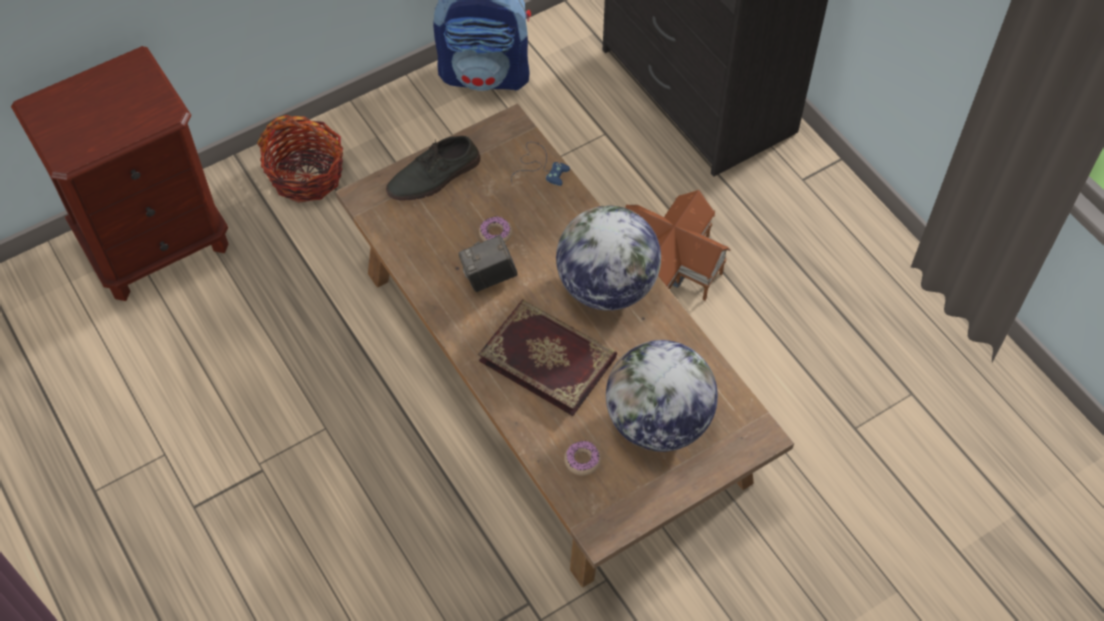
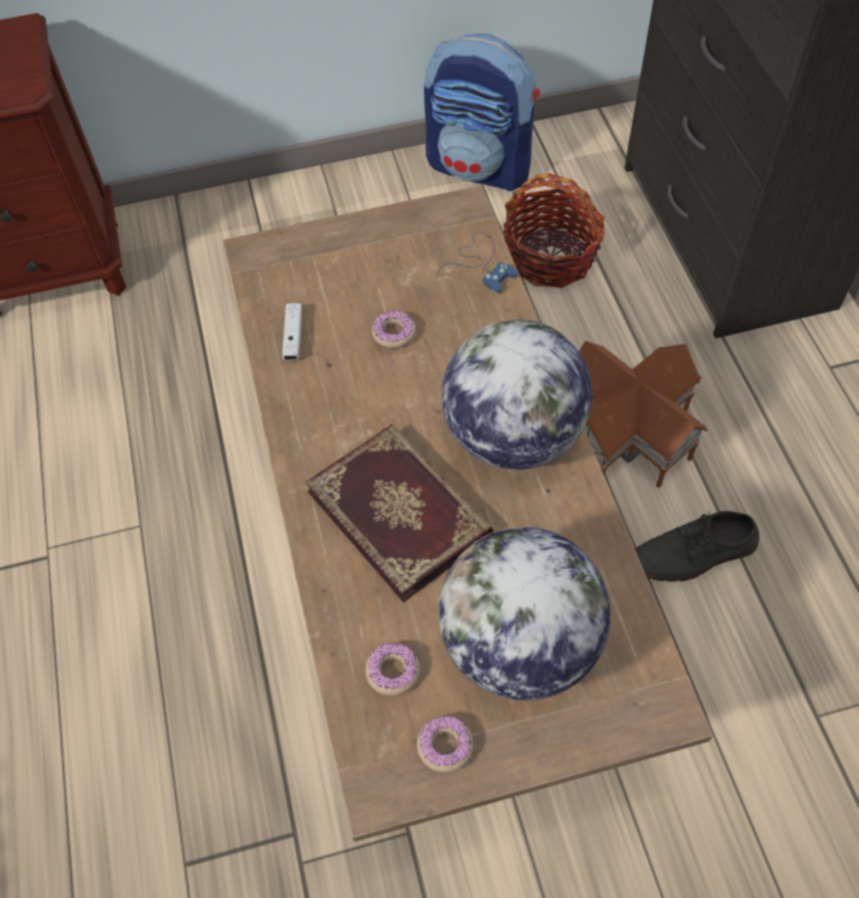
camera: 20 degrees right, 0 degrees up
basket [257,115,343,203] -> basket moved to [503,173,605,288]
grey shoe [386,136,480,201] -> grey shoe moved to [635,511,759,582]
camera [458,235,518,292] -> none
none -> white game controller [282,303,302,360]
none -> donut [417,716,473,773]

